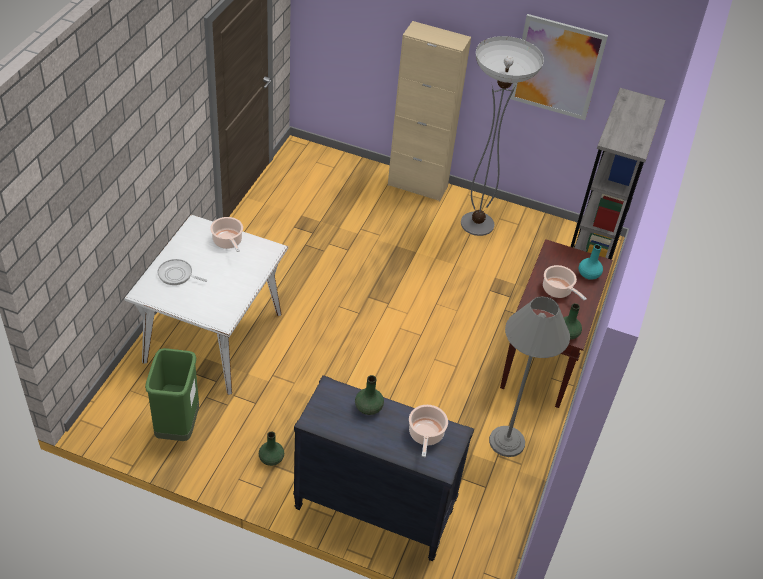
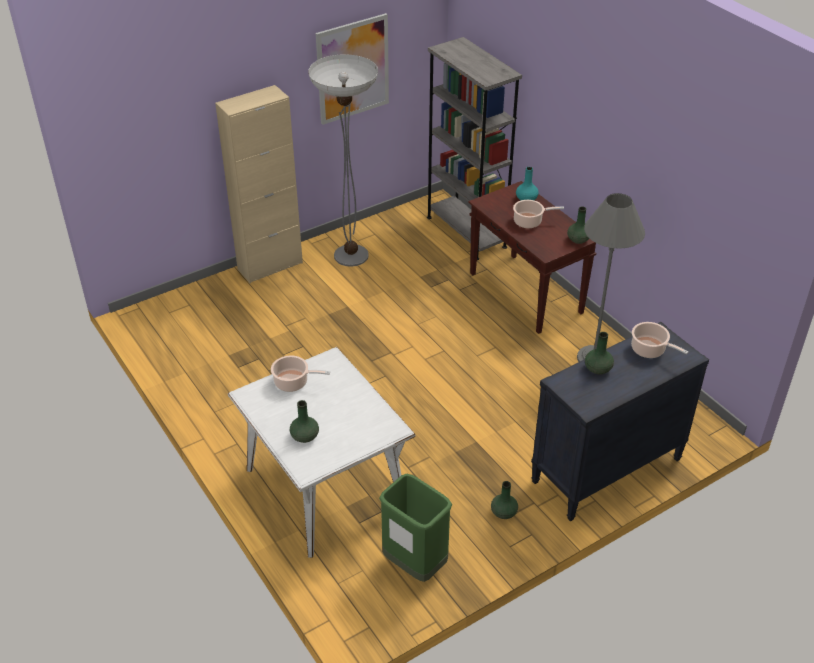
camera: 50 degrees left, 5 degrees down
frying pan [158,259,207,285] -> green vase [290,400,319,443]

